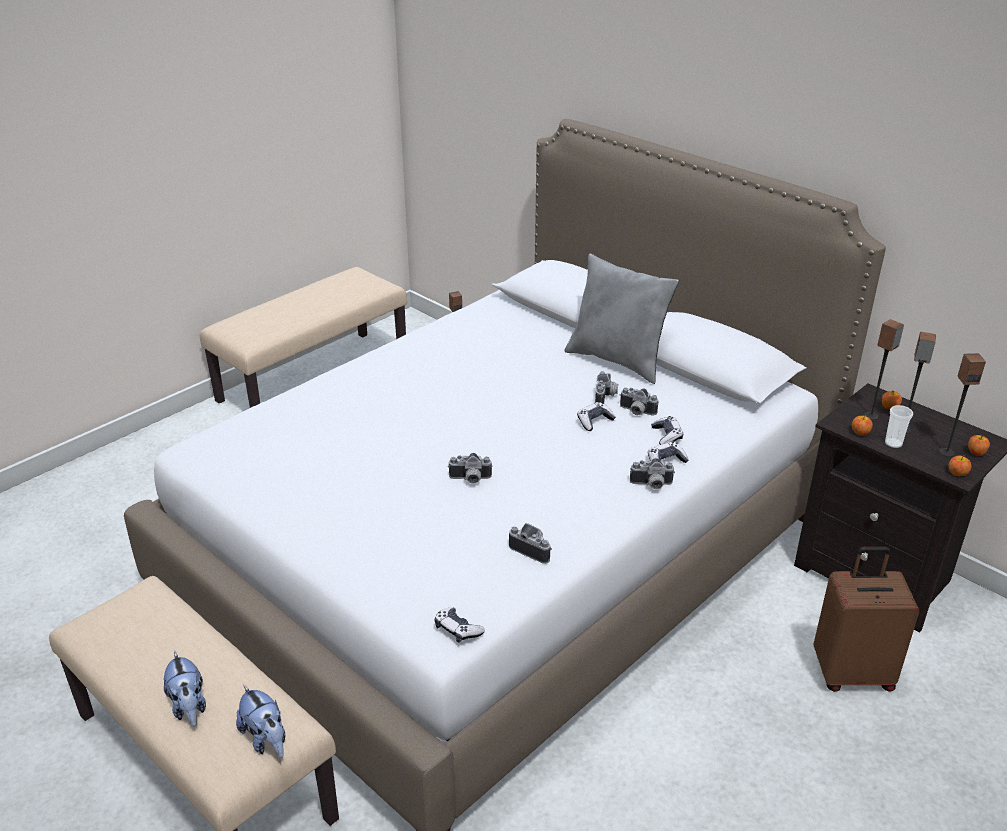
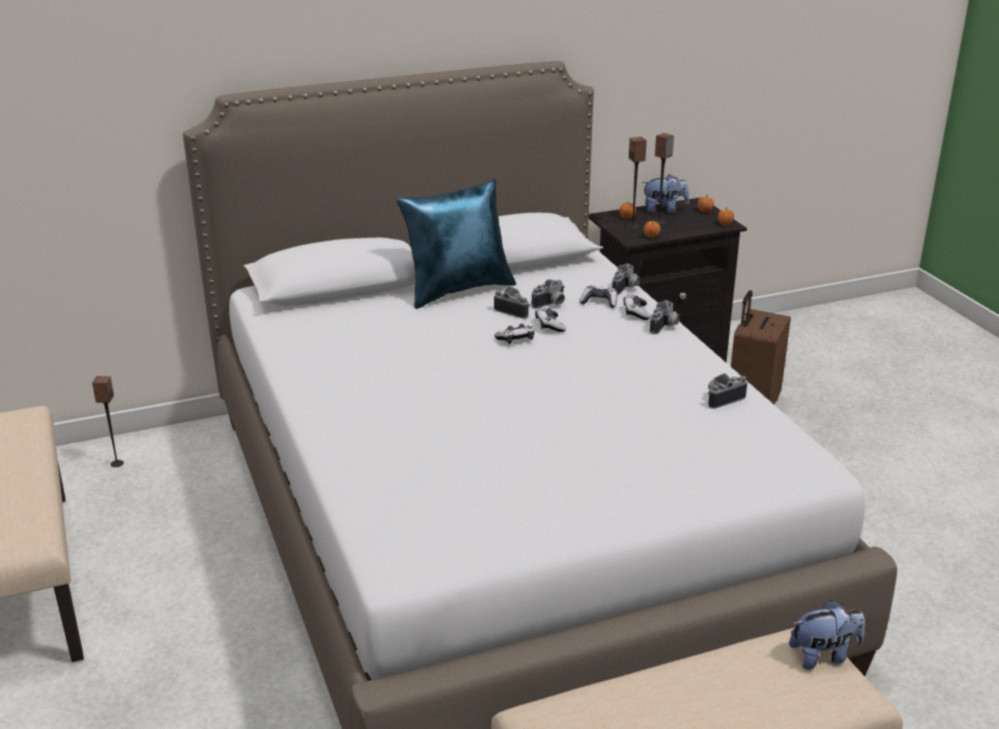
camera: 65 degrees left, 5 degrees down
plush toy [164,651,206,726] -> plush toy moved to [642,174,689,213]
game controller [434,607,485,643] -> game controller moved to [494,324,535,344]
camera [448,453,493,484] -> camera moved to [612,263,640,295]
grey pillow [564,253,679,384] -> blue pillow [396,179,516,309]
cup [885,405,913,448] -> none
speaker [939,353,986,457] -> none

